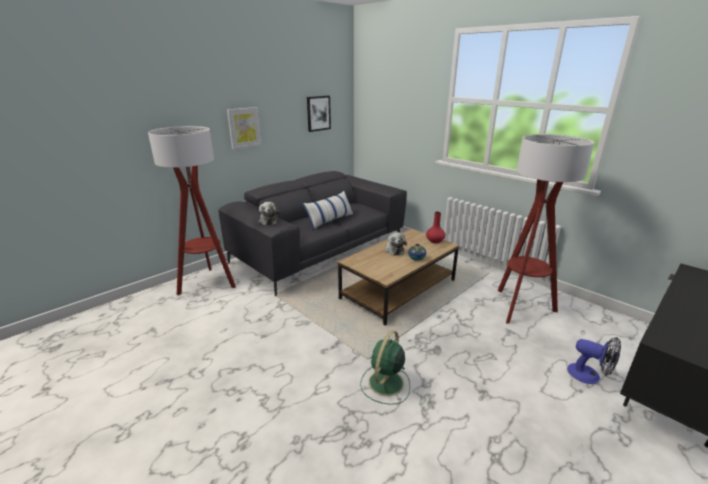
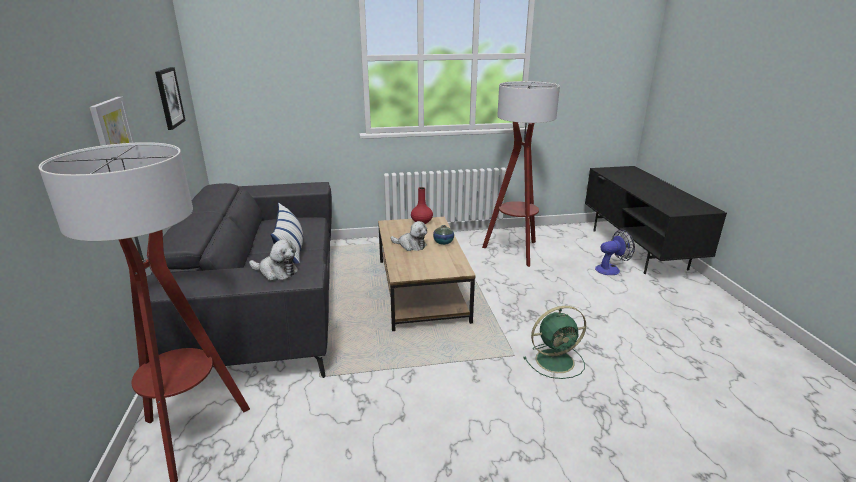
camera: 55 degrees left, 0 degrees up
green fan [360,330,410,405] -> green fan turned 75 degrees counterclockwise [524,306,586,379]

